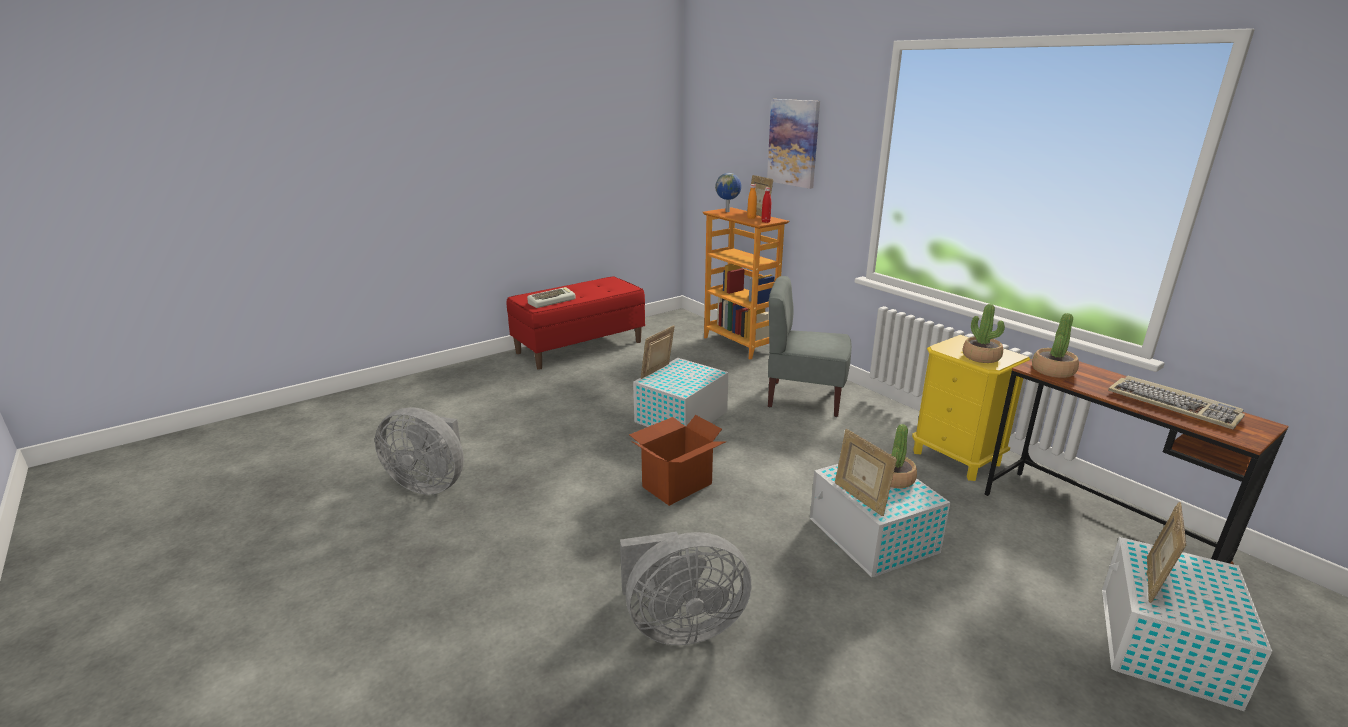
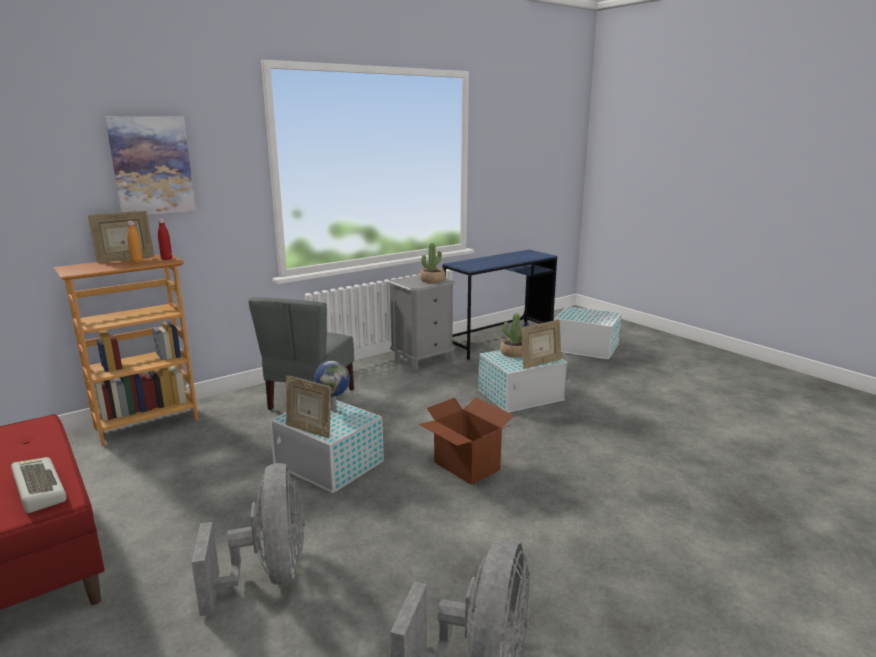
camera: 90 degrees left, 5 degrees down
grey fan [620,532,752,645] -> grey fan moved to [191,463,305,616]
globe [715,173,741,212] -> globe moved to [314,361,350,411]
yellow nightstand [912,335,1031,481] -> grey nightstand [388,275,455,371]
brown desk [985,359,1289,564] -> blue desk [443,250,557,360]
potted plant [1032,313,1079,378] -> none
keyboard [1108,375,1245,429] -> none
picture frame [1146,502,1186,603] -> none

